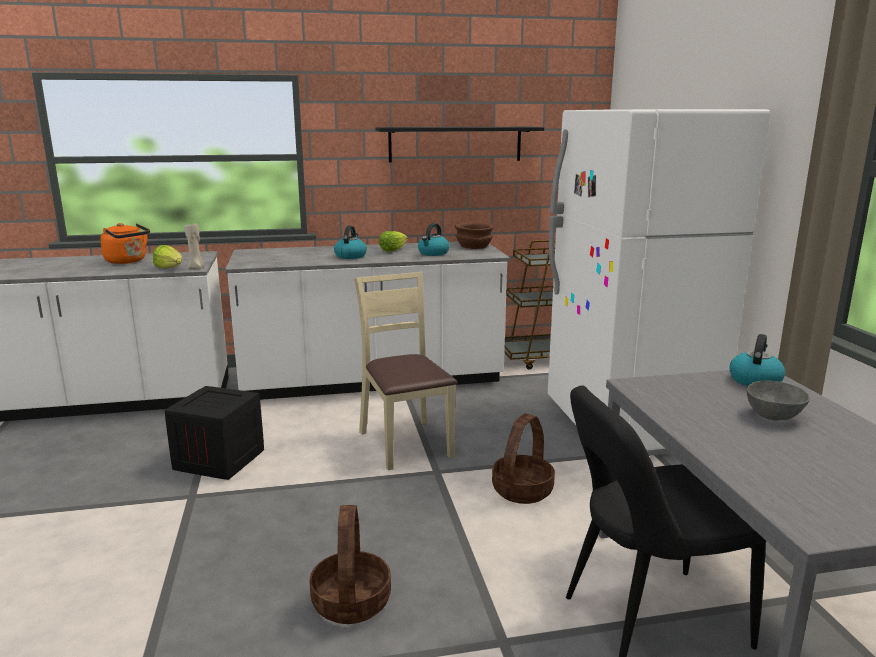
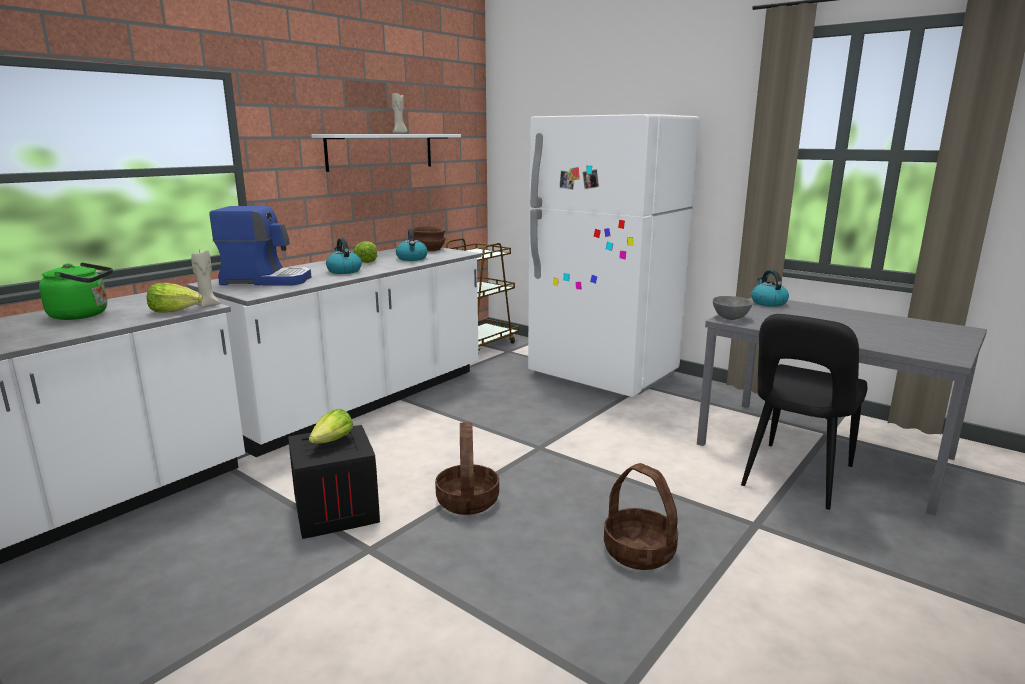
camera: 40 degrees left, 0 degrees up
orange kettle [100,223,150,264] -> green kettle [39,262,113,320]
beige chair [354,272,457,470] -> none
black shelf [375,127,544,162] -> white shelf [311,134,461,172]
basket [492,414,555,504] -> basket moved to [435,422,499,515]
grey bowl [747,381,810,420] -> grey bowl moved to [713,296,753,320]
none -> coffee machine [209,206,311,285]
none -> lettuce [309,409,353,443]
none -> beige candle [392,93,408,134]

